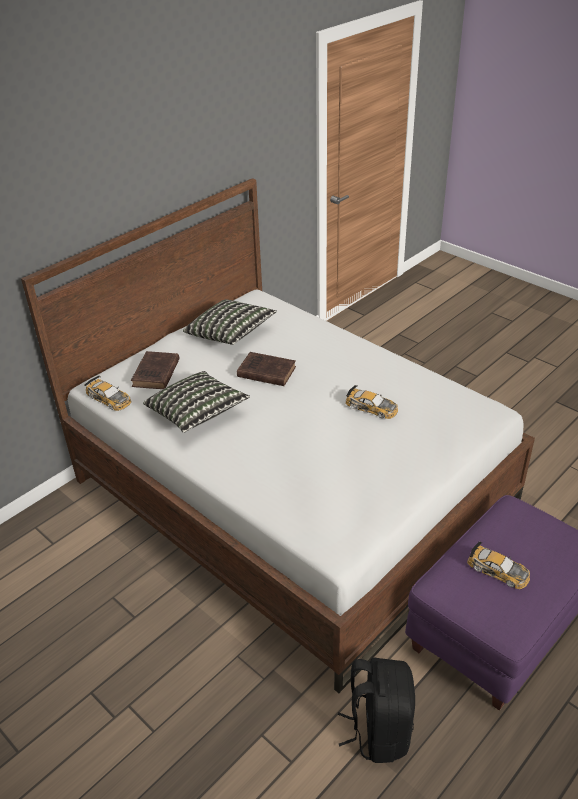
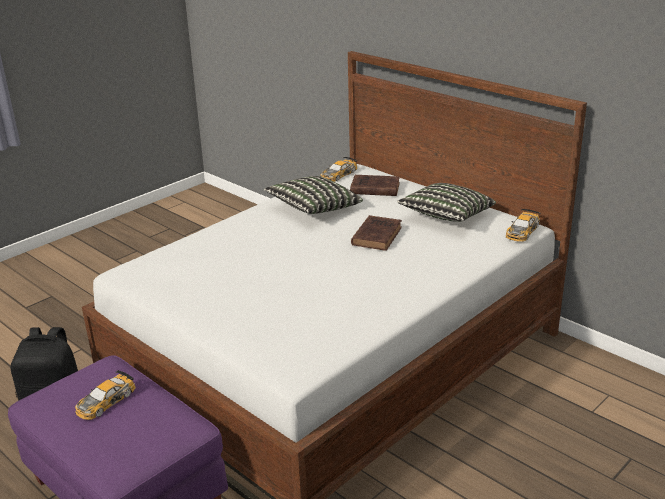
camera: 90 degrees right, 10 degrees down
toy car [345,385,398,419] -> toy car moved to [506,209,540,242]

